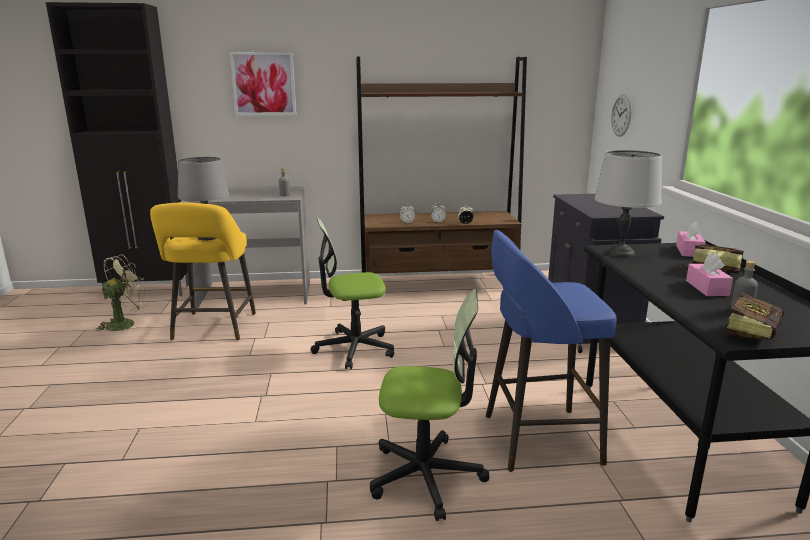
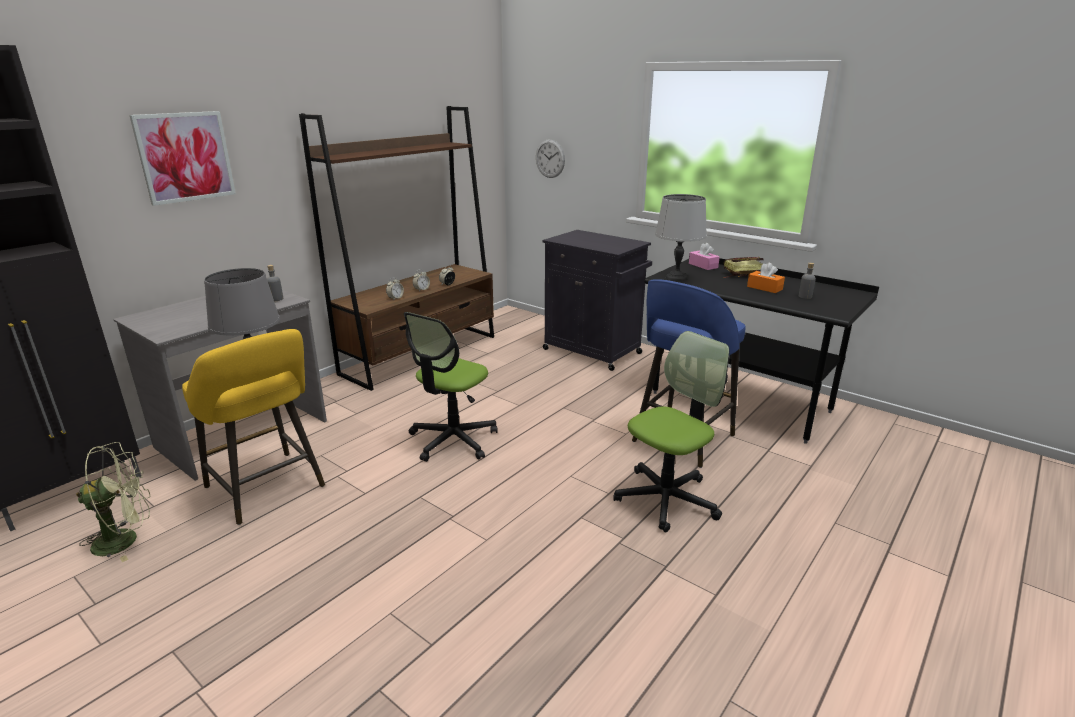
camera: 45 degrees left, 5 degrees up
green fan [95,254,149,331] -> green fan turned 75 degrees clockwise [76,442,150,562]
pink tissue box [686,253,733,296] -> orange tissue box [747,263,785,293]
book [725,292,784,340] -> none

